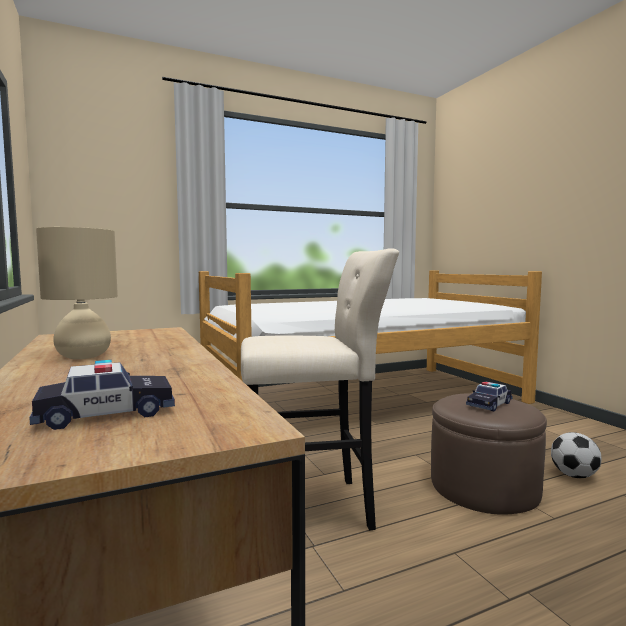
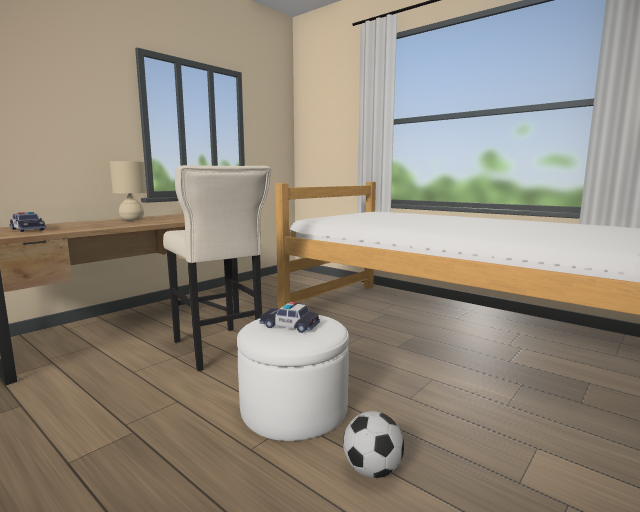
camera: 65 degrees right, 5 degrees up
brown ottoman [431,393,547,515] -> white ottoman [237,315,349,441]

